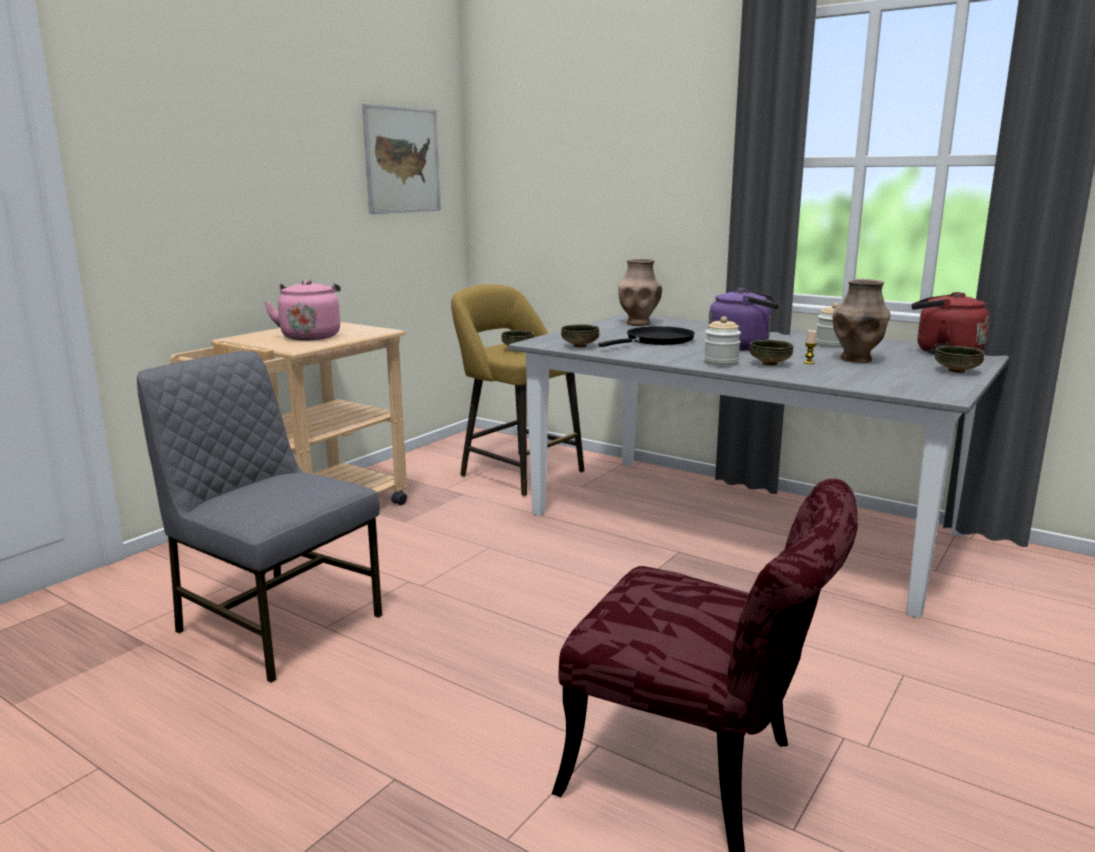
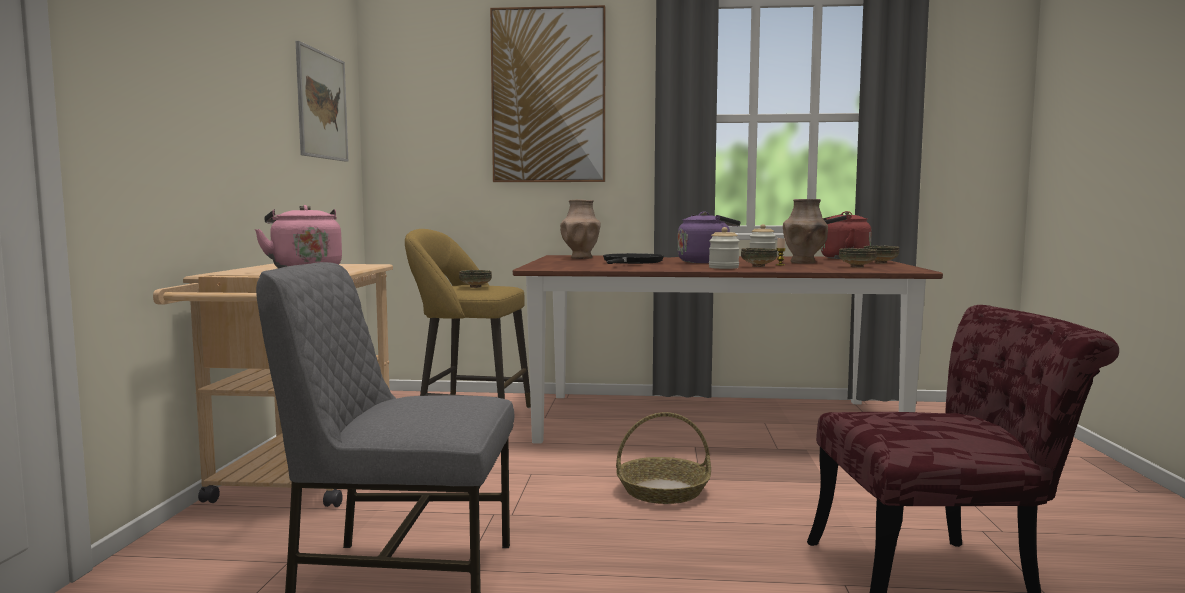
camera: 30 degrees left, 10 degrees down
grey dining table [509,313,1009,618] -> brown dining table [513,255,943,444]
bowl [561,324,599,348] -> bowl moved to [839,248,877,267]
none -> picture [490,5,606,182]
none -> basket [616,412,711,504]

